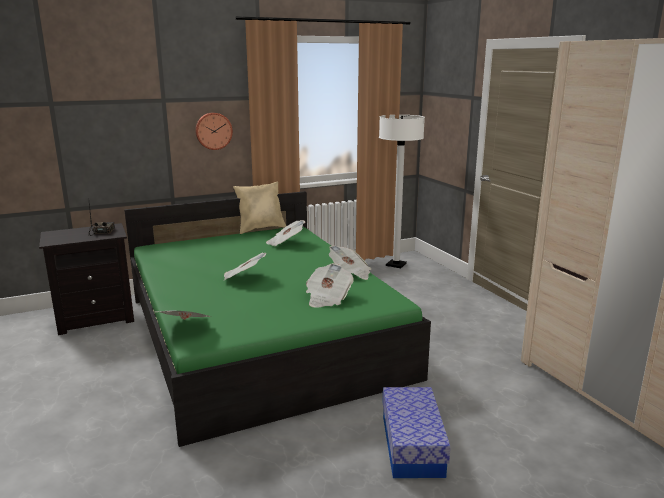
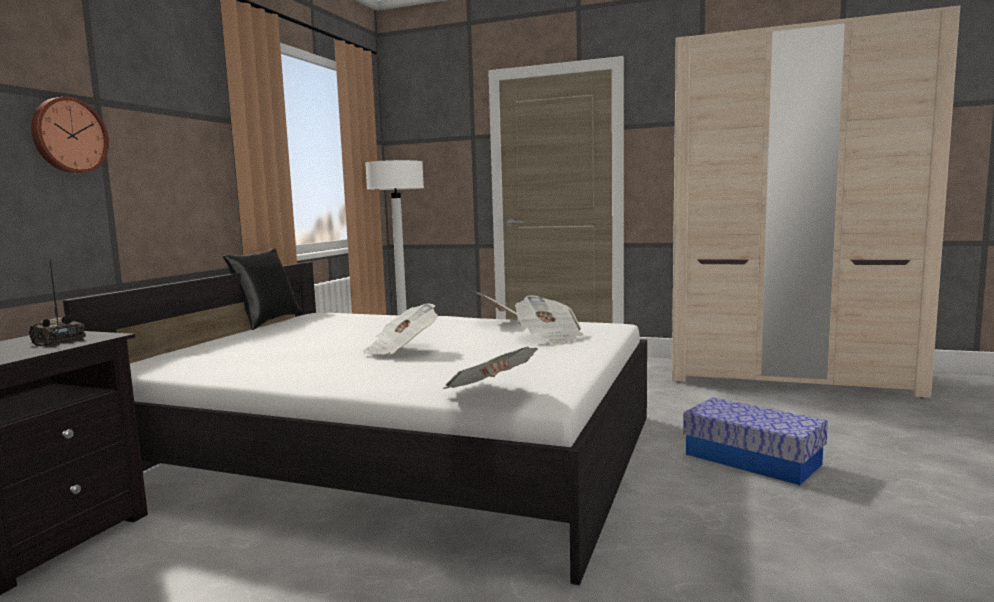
camera: 45 degrees left, 10 degrees down
green bed [124,191,431,447] -> white bed [63,262,647,585]
wall clock [195,113,233,150] -> wall clock moved to [31,97,109,173]
beige pillow [233,181,286,234] -> black pillow [223,248,303,330]
newspaper [266,220,305,246] -> none

